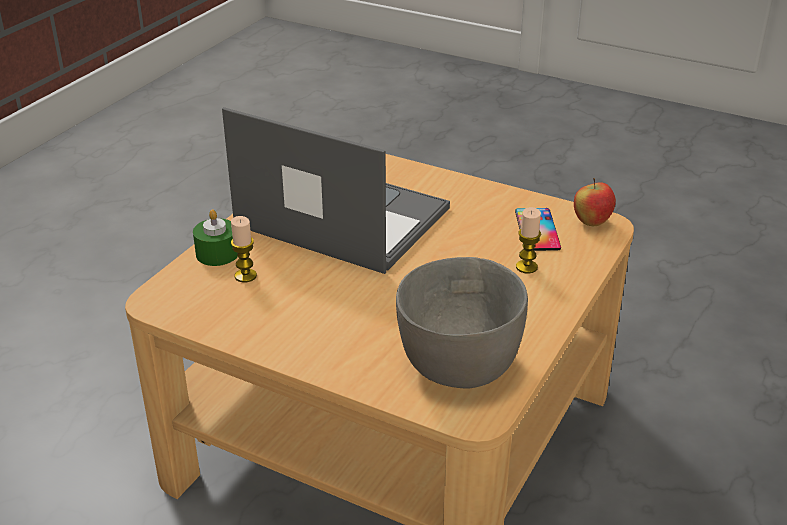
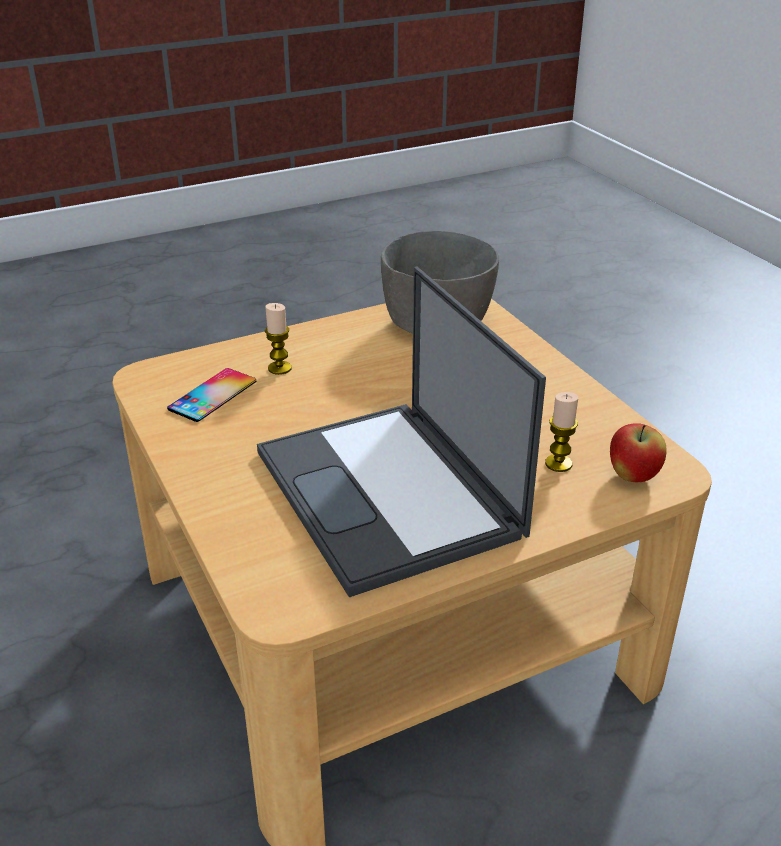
camera: 145 degrees left, 0 degrees up
green candle [193,209,238,266] -> none
apple [574,178,616,226] -> apple moved to [610,423,667,482]

